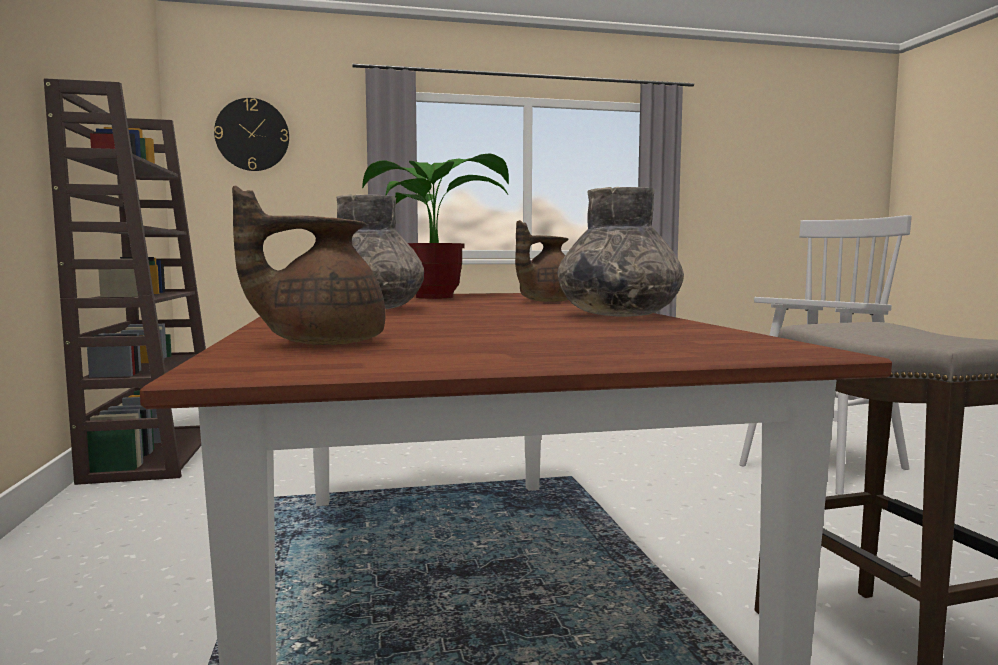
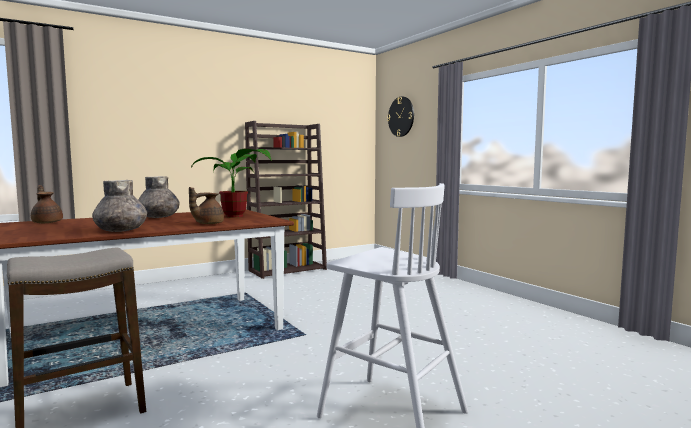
camera: 70 degrees right, 0 degrees up
brown teapot [515,220,569,302] -> brown teapot turned 75 degrees counterclockwise [189,187,224,224]

